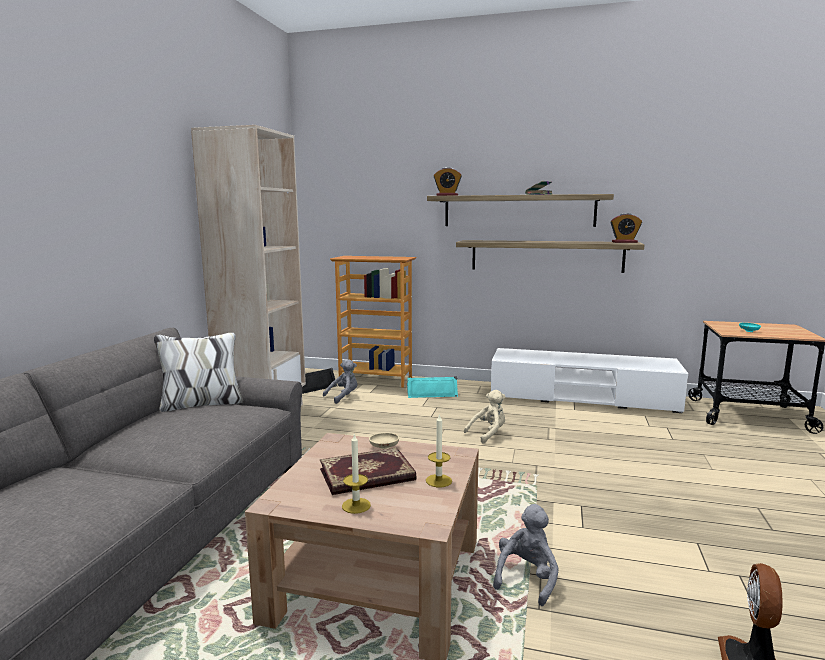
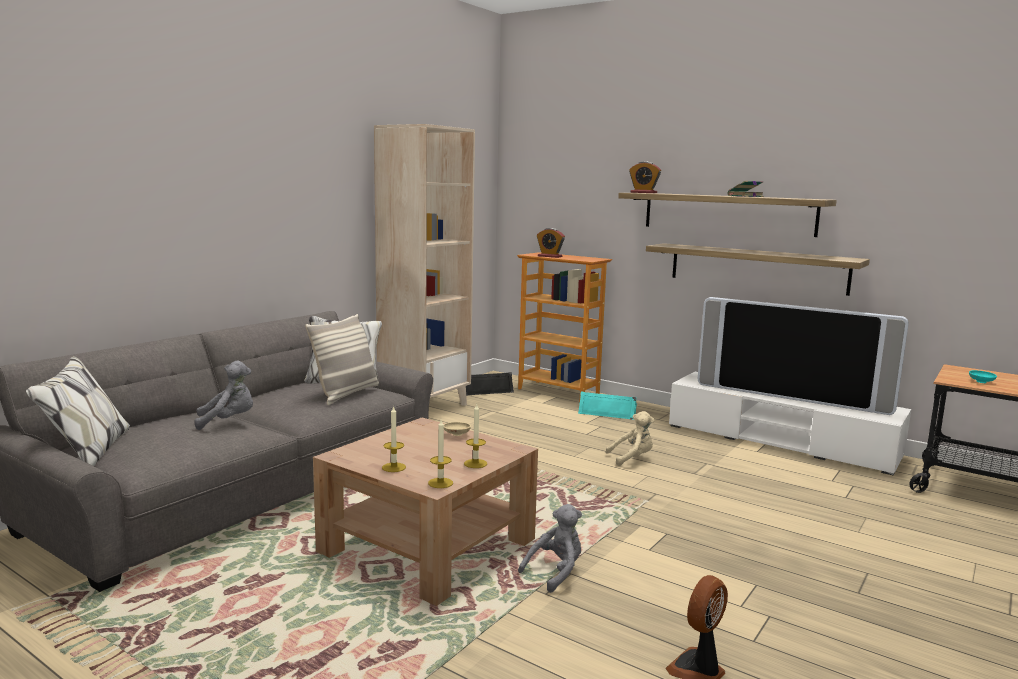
camera: 20 degrees right, 0 degrees up
book [320,447,417,495] -> none
grey plush toy [323,360,357,404] -> grey plush toy moved to [195,361,253,430]
alarm clock [610,213,642,243] -> alarm clock moved to [537,228,565,258]
none -> pillow [305,314,379,405]
none -> candle [428,420,453,488]
none -> television [698,297,909,415]

